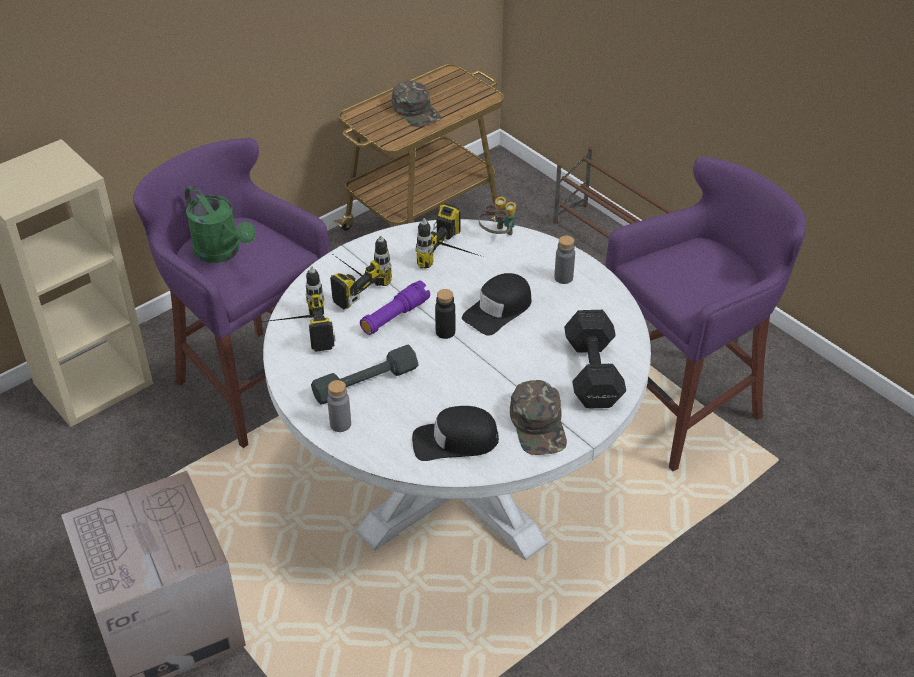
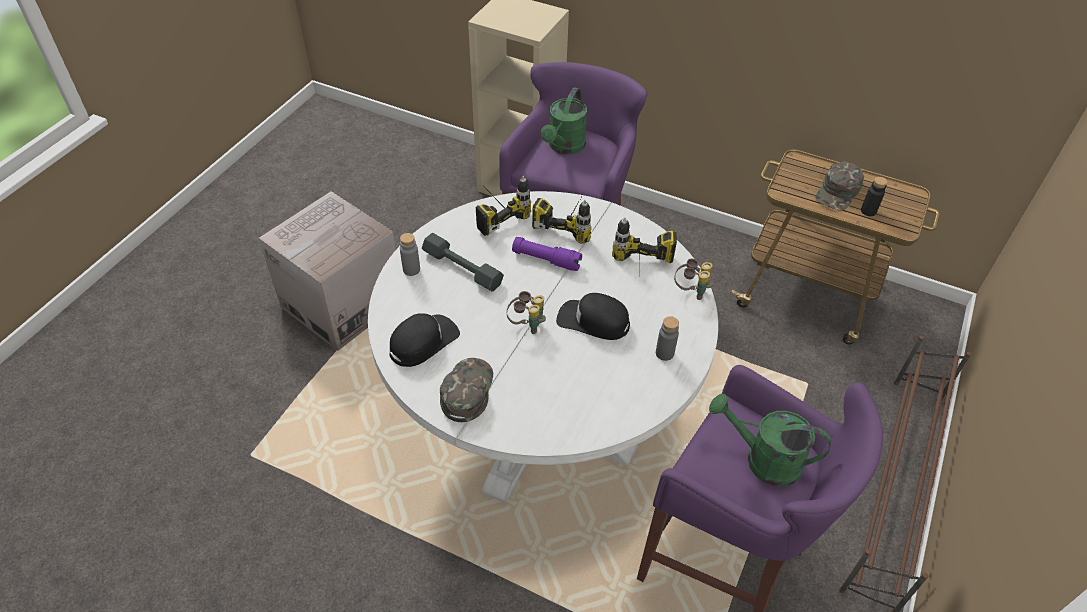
camera: 65 degrees right, 5 degrees up
black cap [412,406,499,461] -> black cap turned 75 degrees clockwise [389,313,460,367]
black bottle [435,289,455,339] -> black bottle moved to [861,177,888,216]
green cap [510,380,567,455] -> green cap turned 135 degrees clockwise [440,358,493,422]
black dumbbell [564,310,626,408] -> none
none -> binoculars [507,291,546,334]
none -> green watering can [709,394,831,487]

